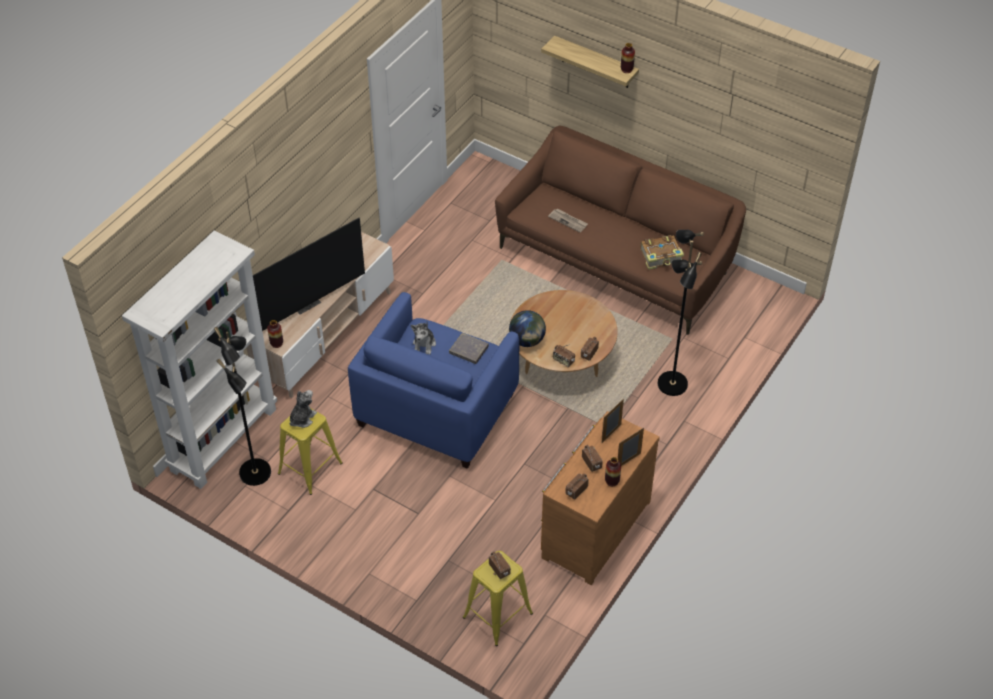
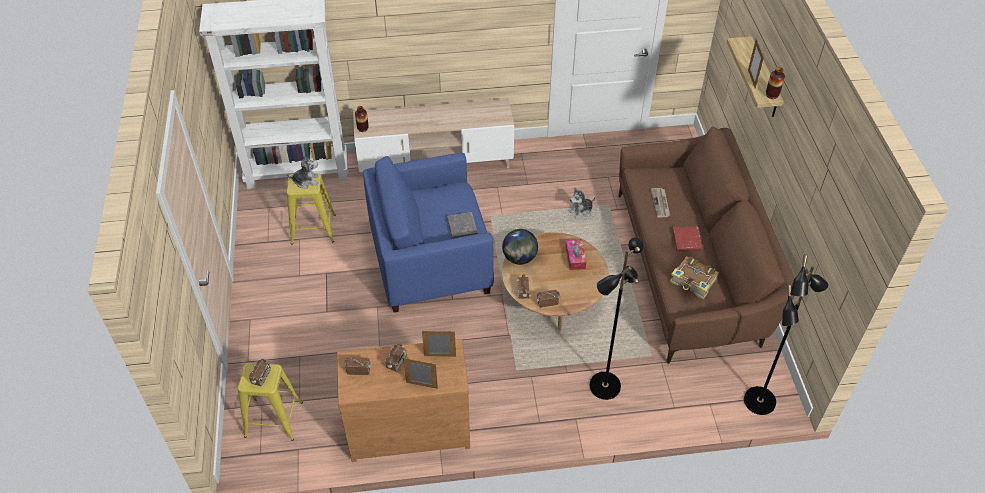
camera: 50 degrees right, 0 degrees up
black floor lamp [214,327,271,486] -> black floor lamp moved to [744,254,829,415]
television [253,218,365,331] -> none
plush toy [411,322,436,355] -> plush toy moved to [568,187,596,219]
vase [605,457,621,486] -> none
none -> tissue box [565,239,586,270]
none -> red book [672,227,703,252]
none -> picture frame [748,39,764,89]

